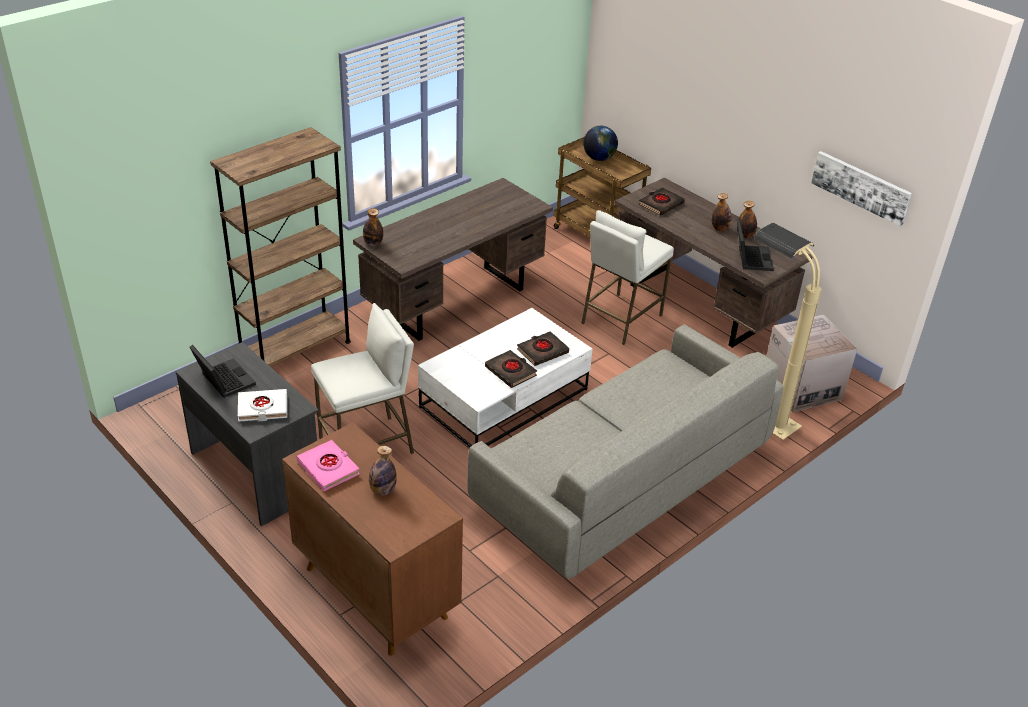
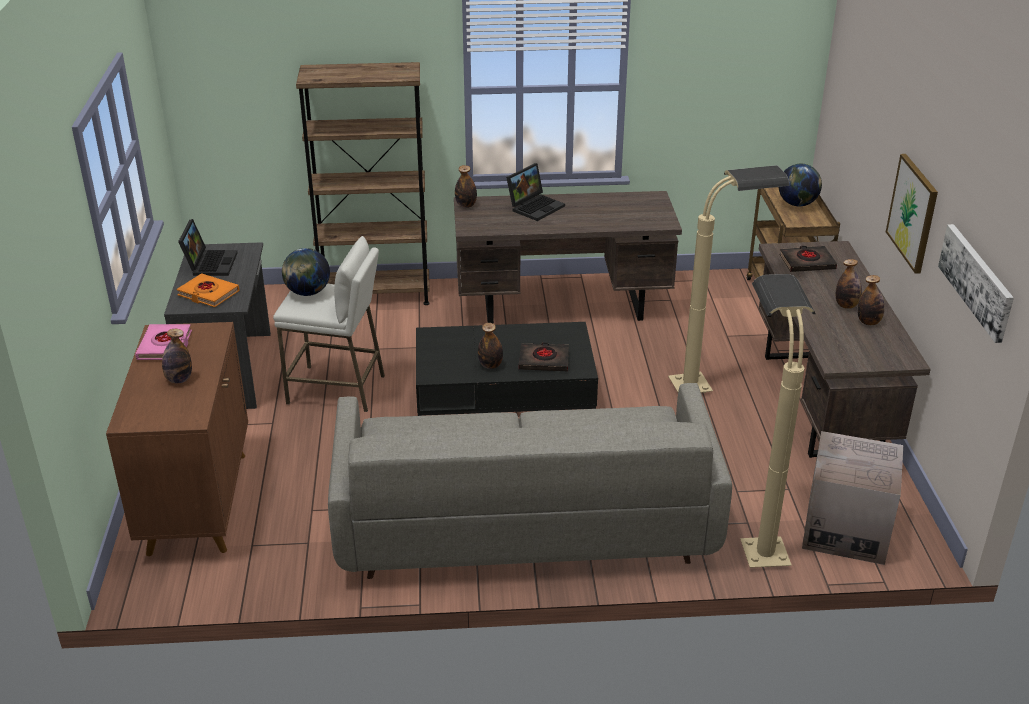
camera: 40 degrees right, 5 degrees down
white book [238,389,287,422] -> orange book [177,273,239,307]
white coffee table [418,308,592,447] -> black coffee table [416,322,598,416]
black book [485,350,537,388] -> bottle [478,323,503,369]
white stool [581,210,674,345] -> beige floor lamp [668,165,789,393]
laptop [737,219,774,271] -> laptop moved to [506,163,565,221]
none -> globe [282,248,330,296]
none -> picture [886,154,938,274]

